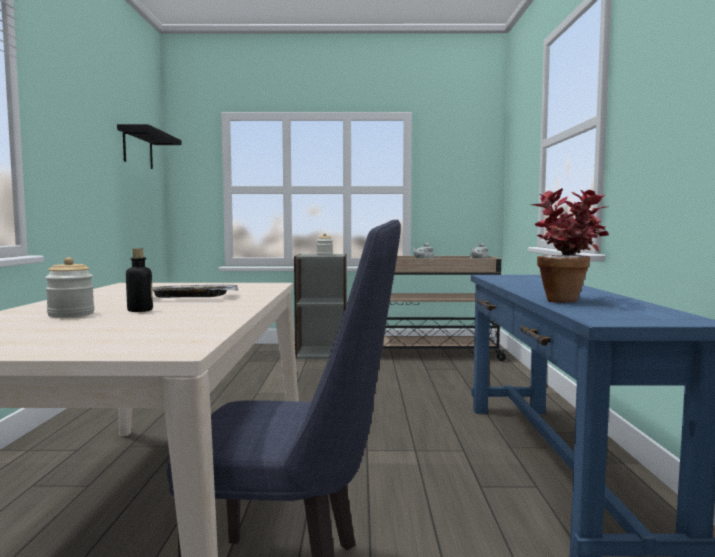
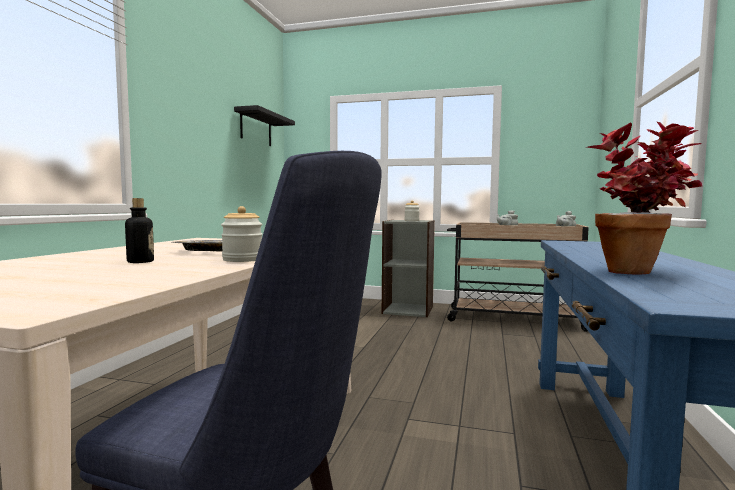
camera: 15 degrees right, 0 degrees up
jar [45,257,95,318] -> jar moved to [221,206,263,262]

